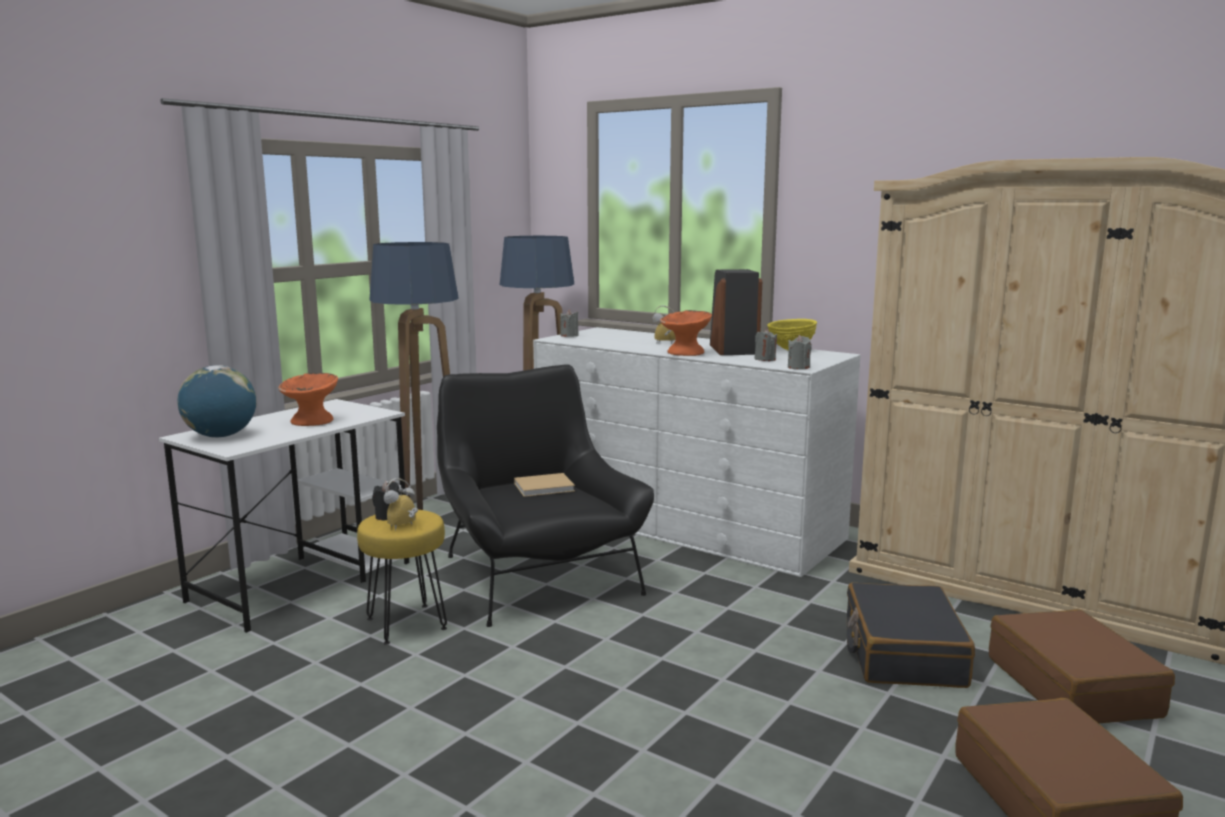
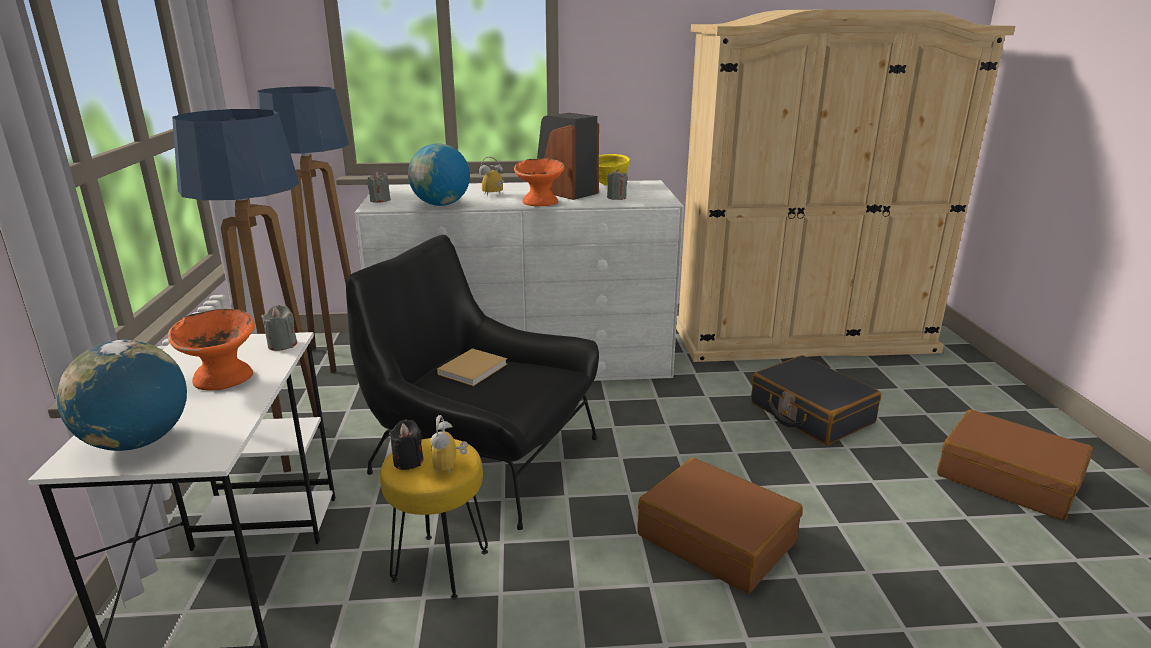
camera: 40 degrees left, 10 degrees up
grey candle [788,335,812,369] -> grey candle moved to [261,305,297,351]
brown suitcase [989,609,1175,723] -> brown suitcase moved to [637,458,803,593]
none -> globe [408,144,470,206]

